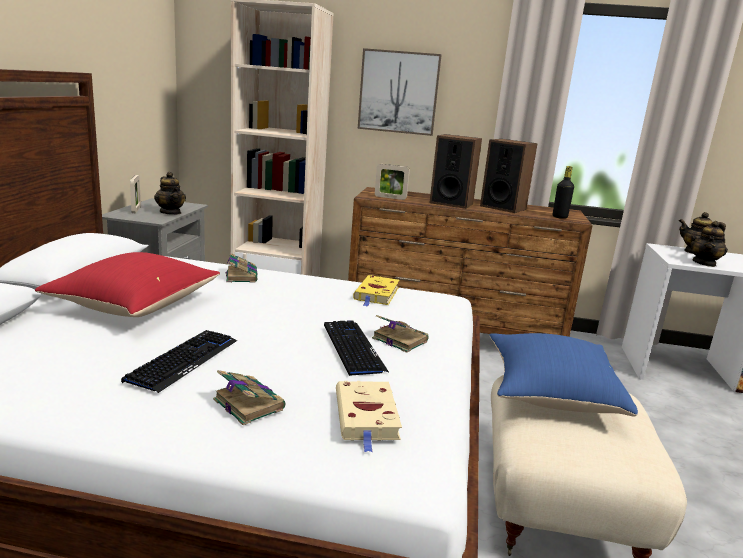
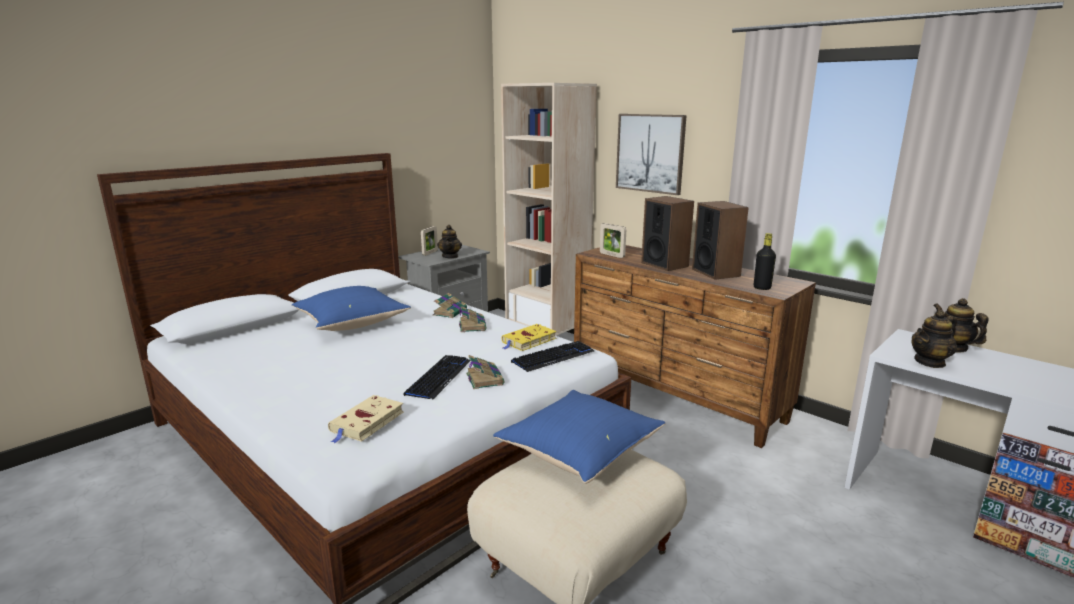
camera: 35 degrees right, 0 degrees up
red pillow [35,252,220,317] -> blue pillow [292,286,411,331]
keyboard [121,330,237,393] -> keyboard moved to [511,341,594,372]
book [213,370,285,425] -> book moved to [459,306,486,332]

